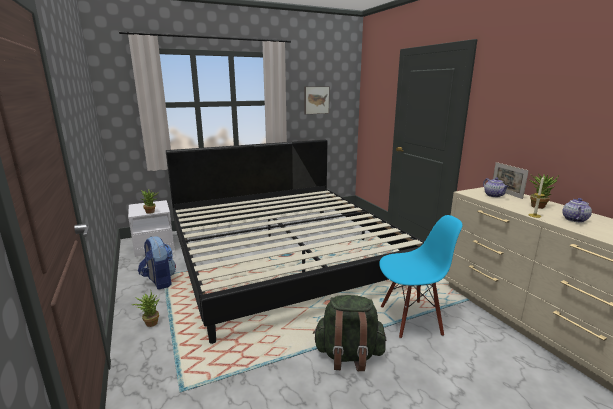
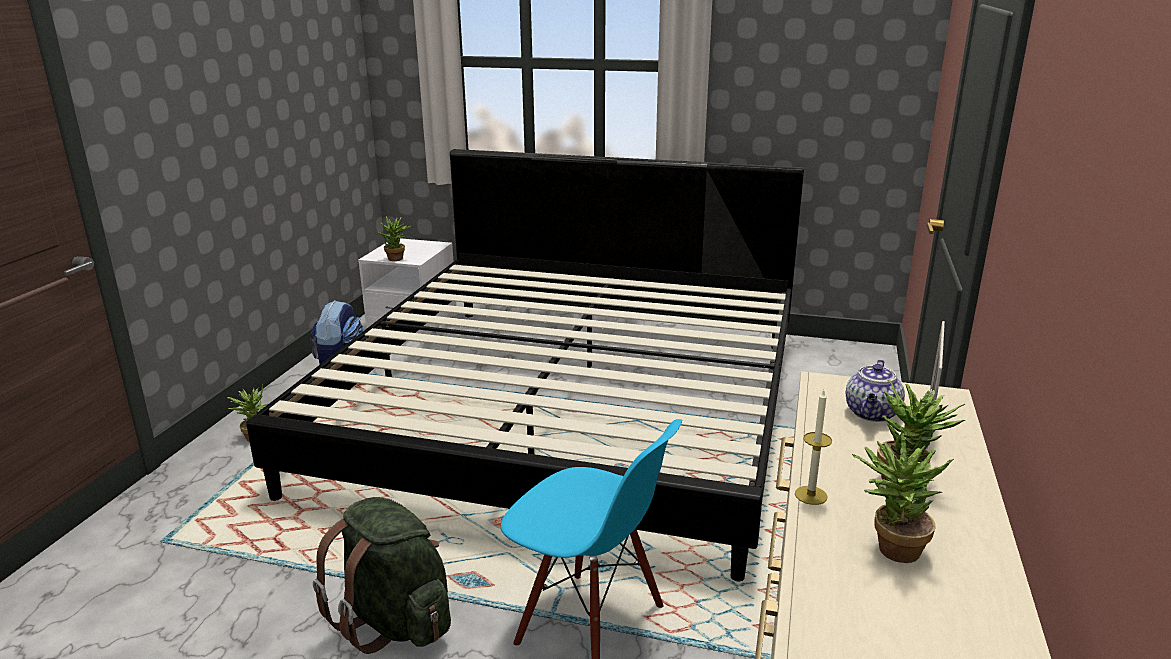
camera: 40 degrees right, 5 degrees up
picture [304,86,330,114] -> none
teapot [562,198,592,222] -> potted plant [852,428,954,563]

